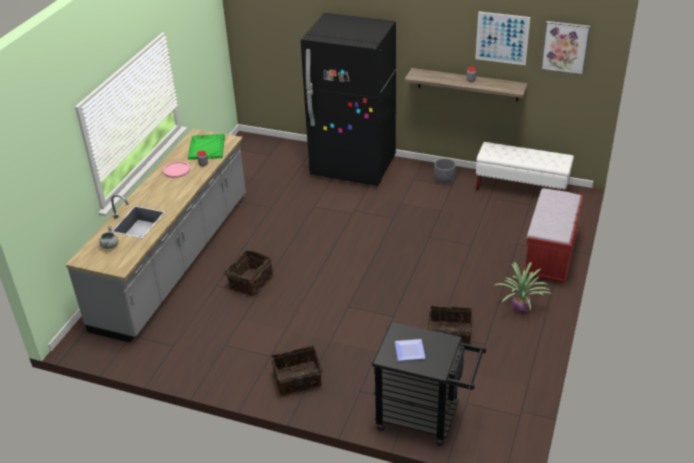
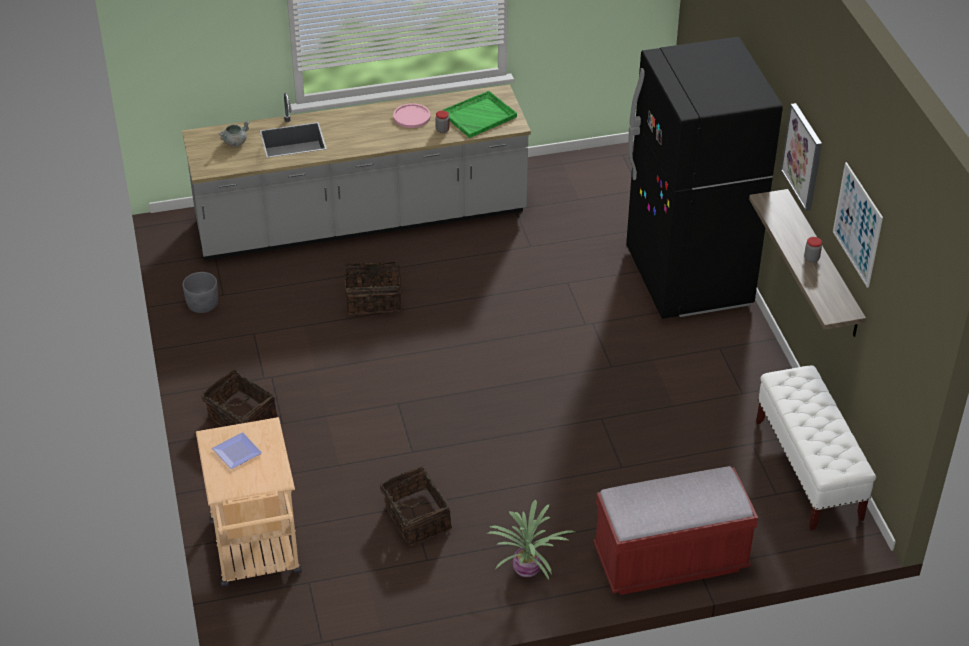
camera: 55 degrees right, 5 degrees up
black cart [372,322,486,446] -> beige cart [196,417,302,587]
grey planter [435,158,456,183] -> grey planter moved to [182,272,218,313]
picture [541,21,590,75] -> picture moved to [781,103,822,211]

